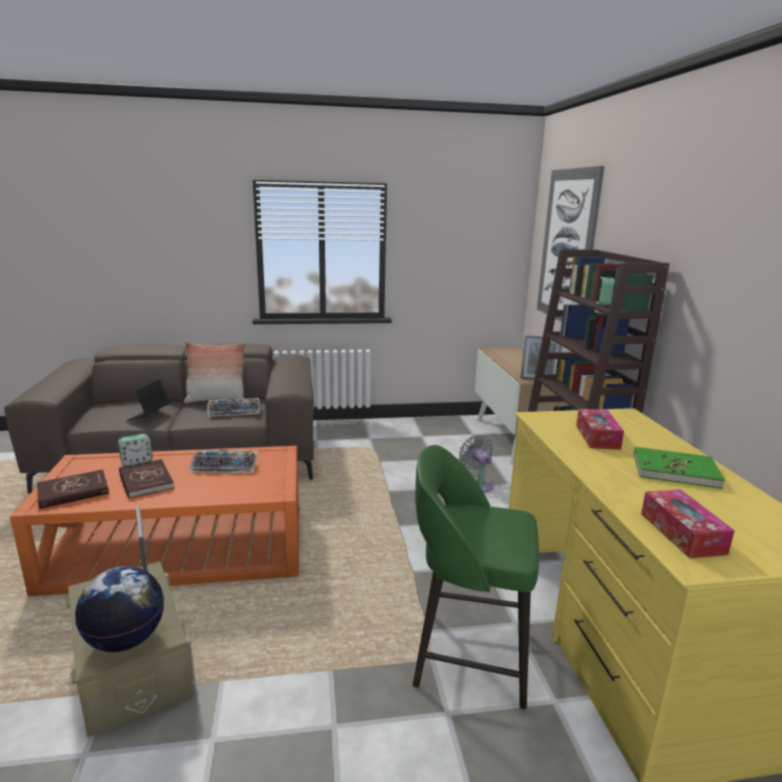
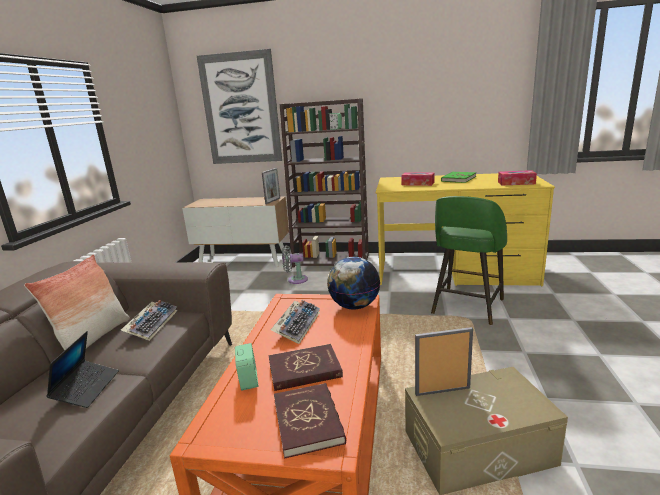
camera: 70 degrees left, 0 degrees up
globe [75,566,164,652] -> globe moved to [327,257,380,309]
laptop [126,380,170,421] -> laptop turned 120 degrees counterclockwise [46,331,119,408]

